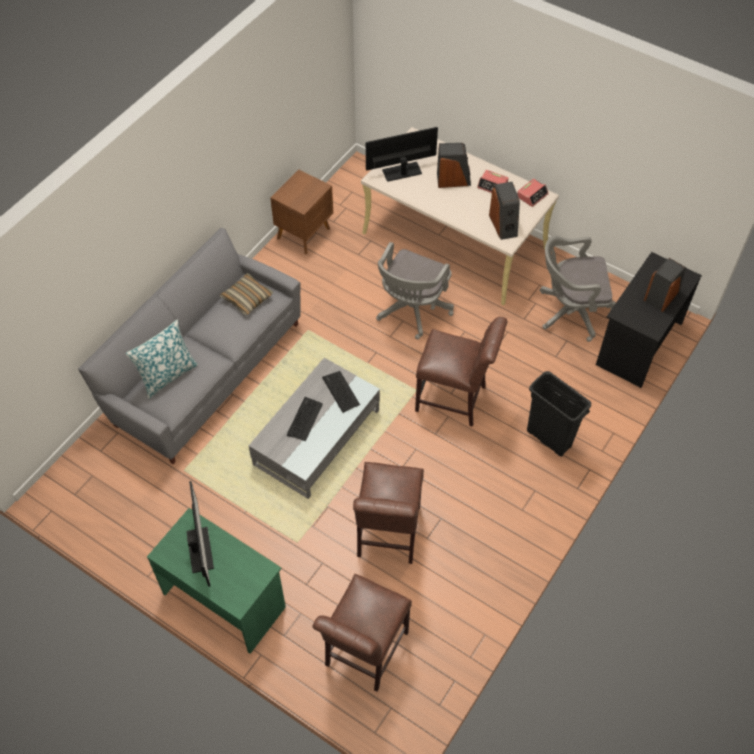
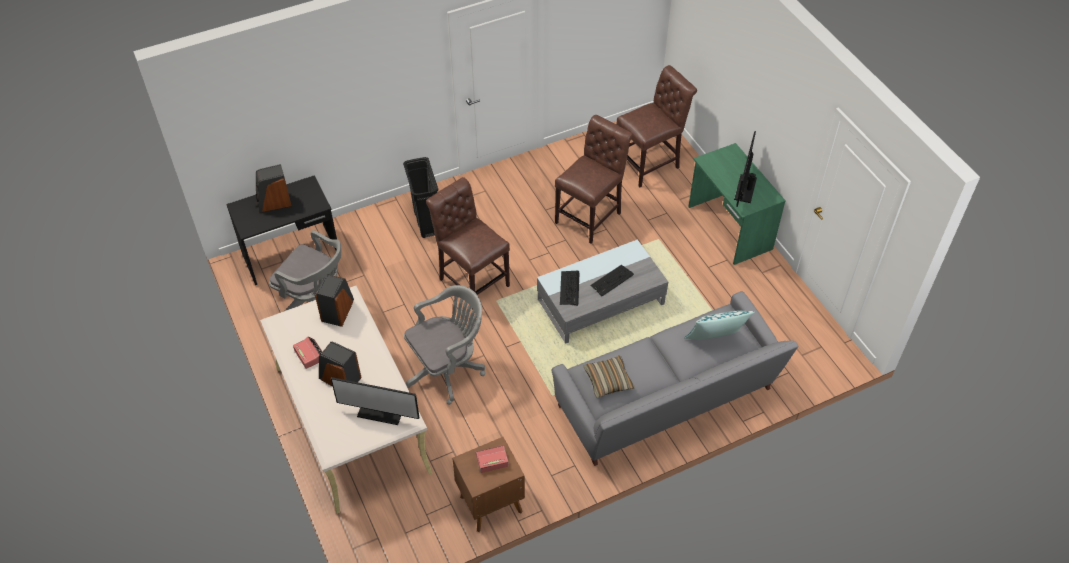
camera: 150 degrees left, 5 degrees down
alarm clock [517,179,549,207] -> alarm clock moved to [475,445,509,473]

